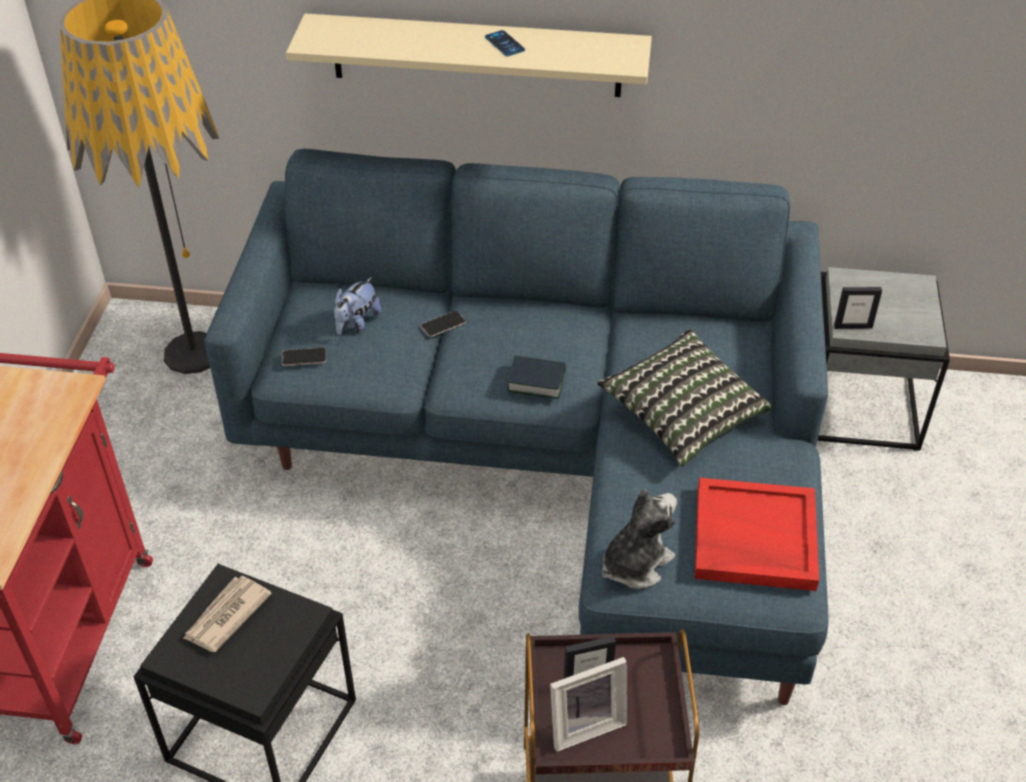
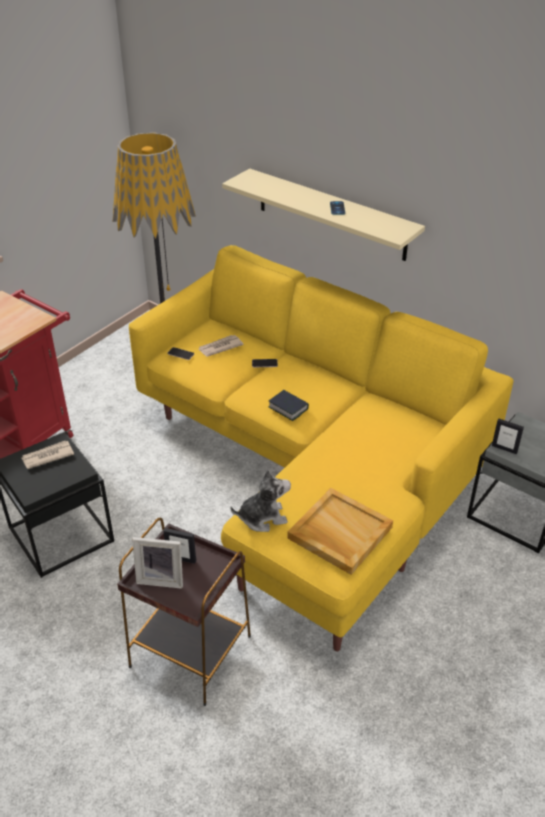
camera: 30 degrees right, 5 degrees down
blue sofa [204,149,829,705] -> yellow sofa [129,245,514,651]
plush toy [334,277,381,335] -> newspaper [199,335,244,357]
pillow [597,329,772,467] -> none
red tray [695,478,819,591] -> beige tray [288,488,393,575]

